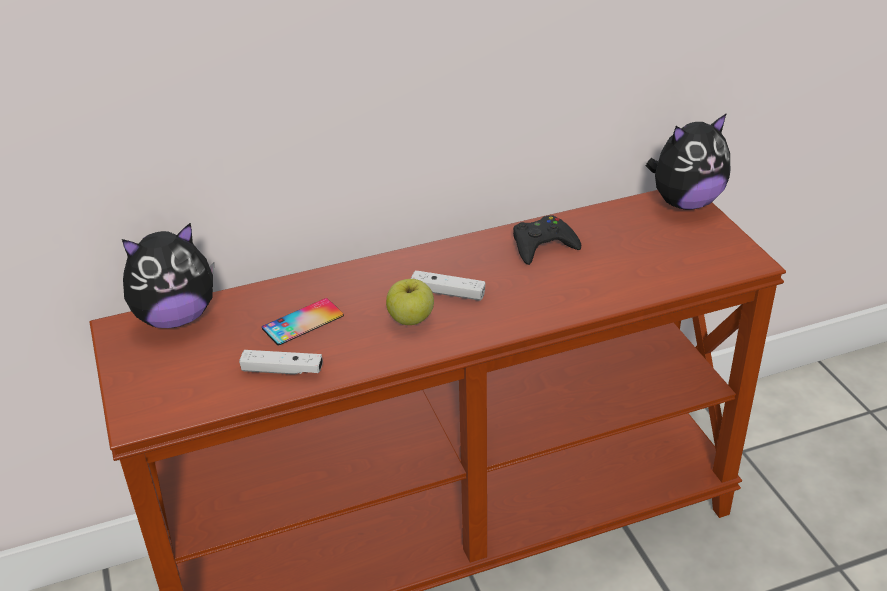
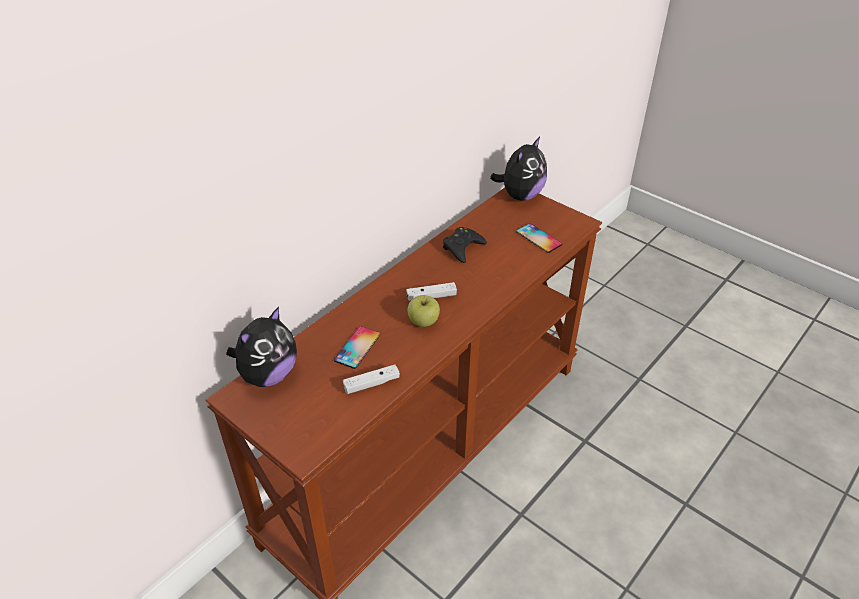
camera: 30 degrees left, 5 degrees up
none -> phone [516,223,562,253]

